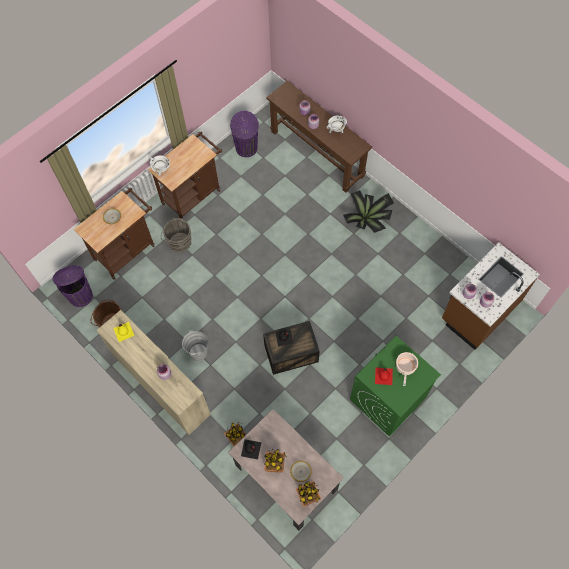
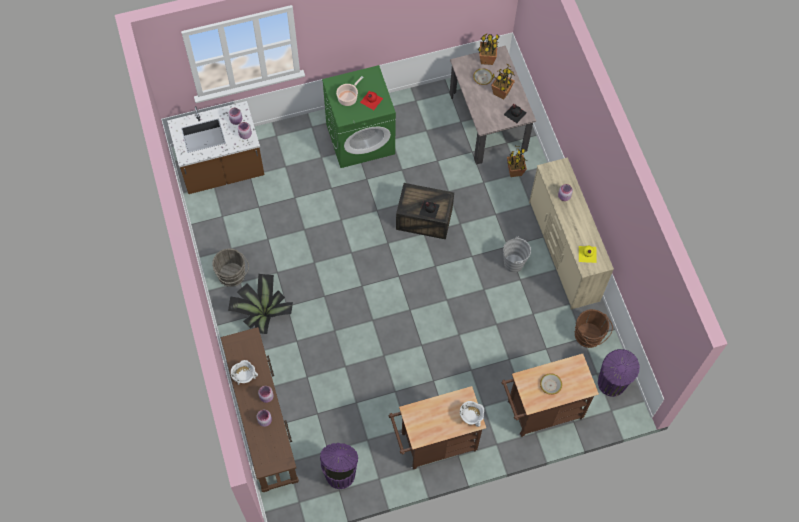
camera: 155 degrees left, 0 degrees up
grey bucket [161,218,192,252] -> grey bucket moved to [212,248,249,287]

